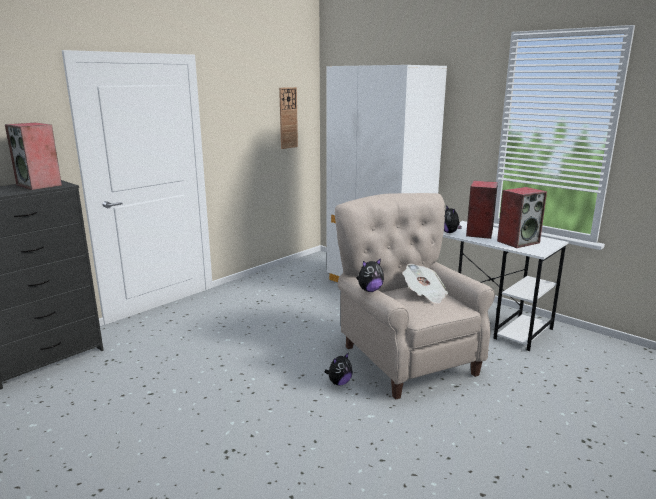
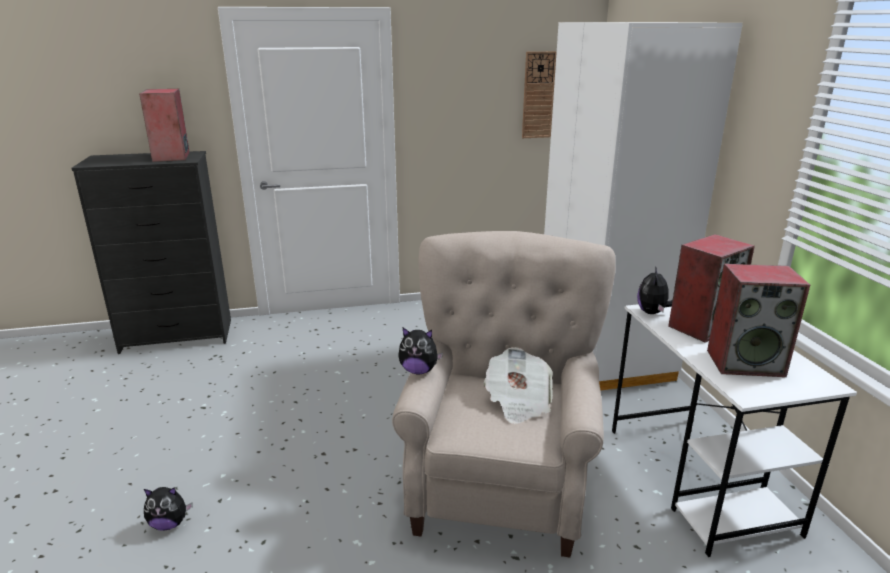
camera: 35 degrees right, 5 degrees up
plush toy [325,352,353,386] -> plush toy moved to [144,487,193,531]

